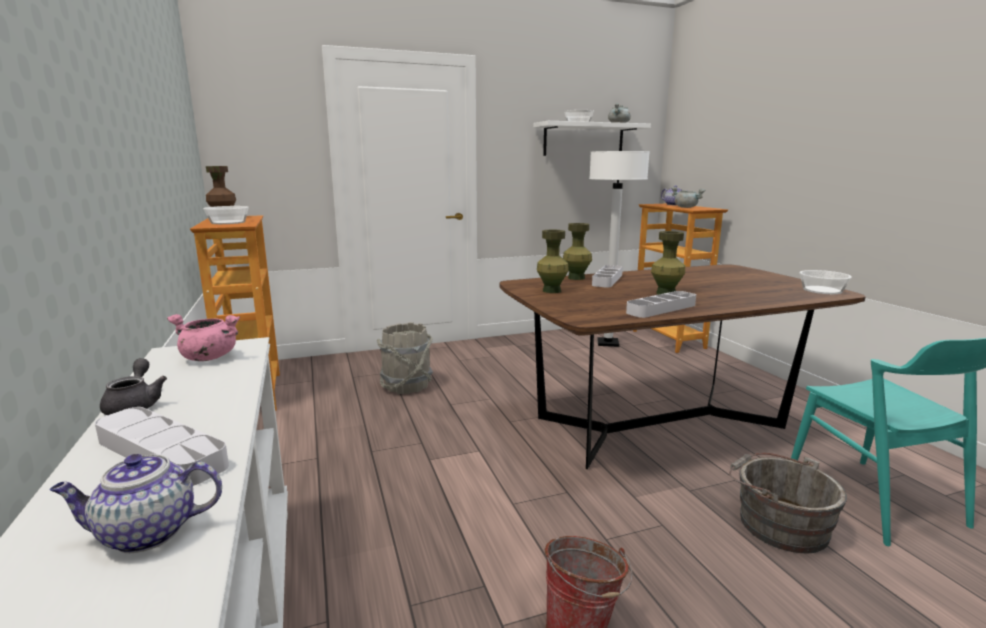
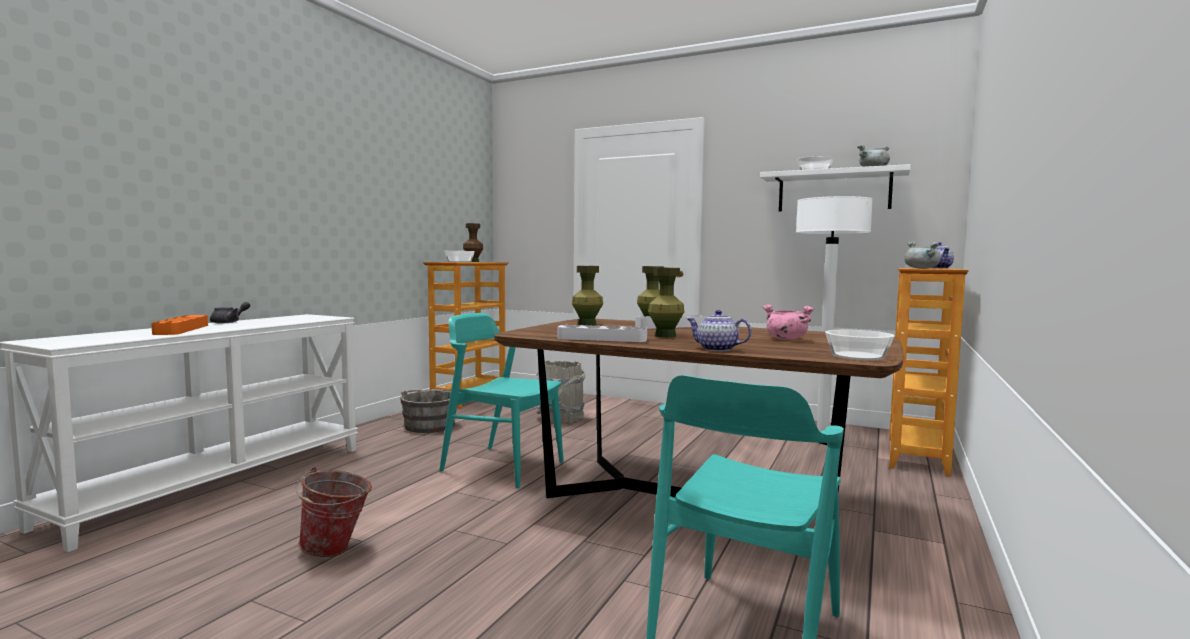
camera: 45 degrees right, 10 degrees down
teapot [49,454,222,553] -> teapot moved to [687,310,752,351]
white tray [95,407,229,486] -> orange tray [151,315,208,335]
pink cooking pot [167,314,240,361] -> pink cooking pot moved to [763,305,815,339]
grey bucket [729,453,847,553] -> grey bucket moved to [400,389,456,433]
none -> turquoise chair [439,313,564,488]

